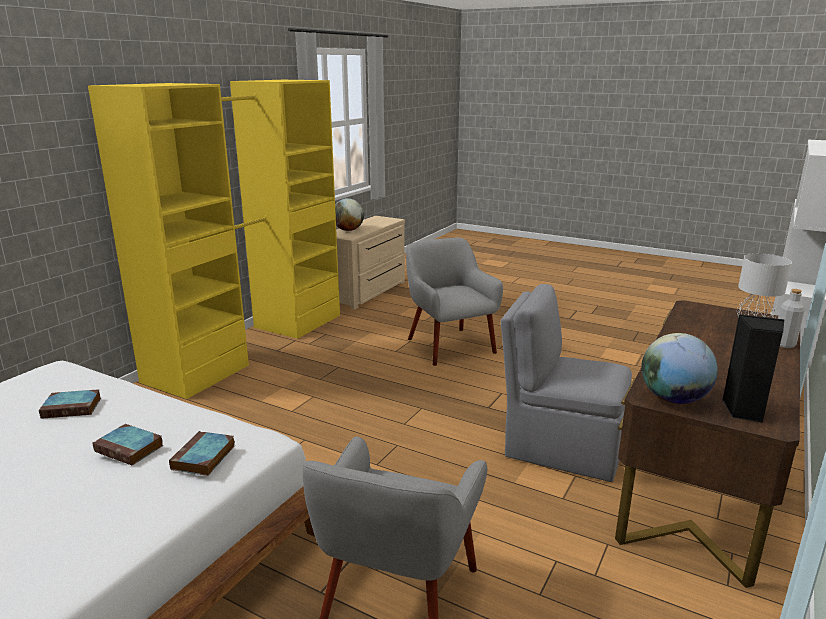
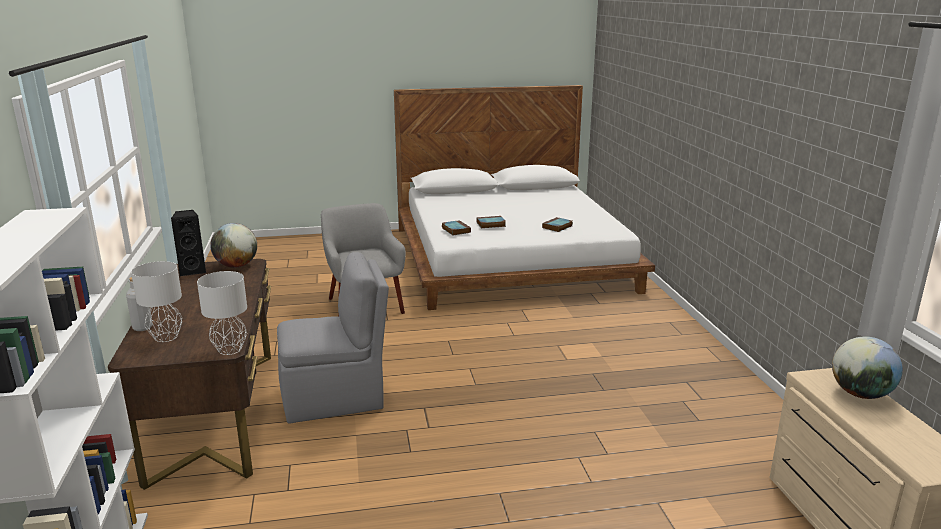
camera: 140 degrees right, 0 degrees up
yellow wardrobe [88,80,340,399] -> none
grey armchair [406,238,503,366] -> none
none -> grey table lamp [197,271,247,355]

